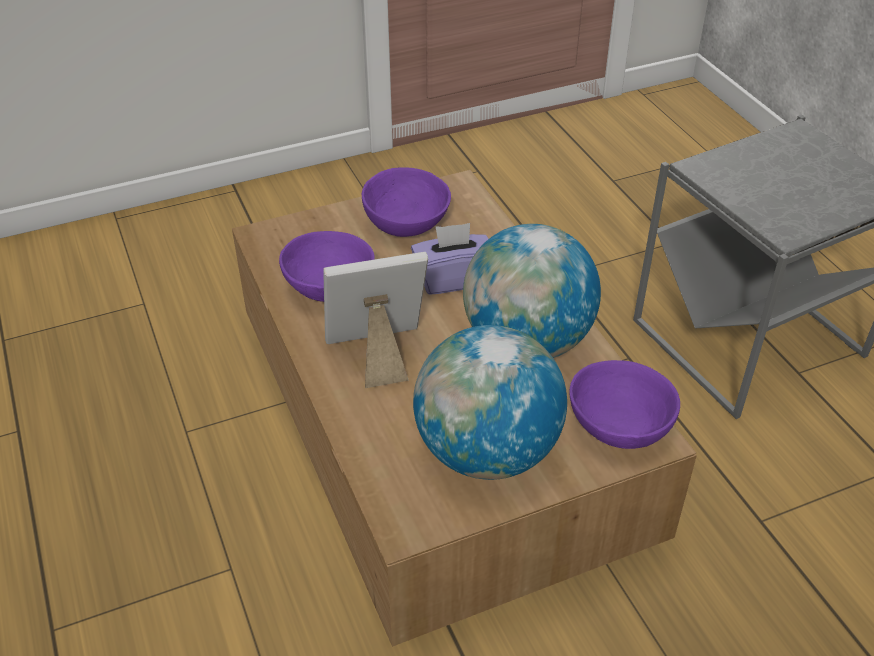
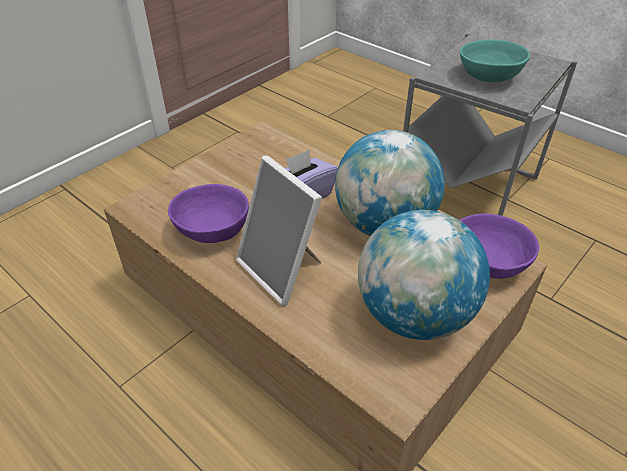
camera: 25 degrees left, 0 degrees up
picture frame [323,252,428,388] -> picture frame turned 90 degrees counterclockwise [236,156,322,306]
purple bowl [362,167,451,237] -> none
none -> turquoise bowl [460,39,530,82]

